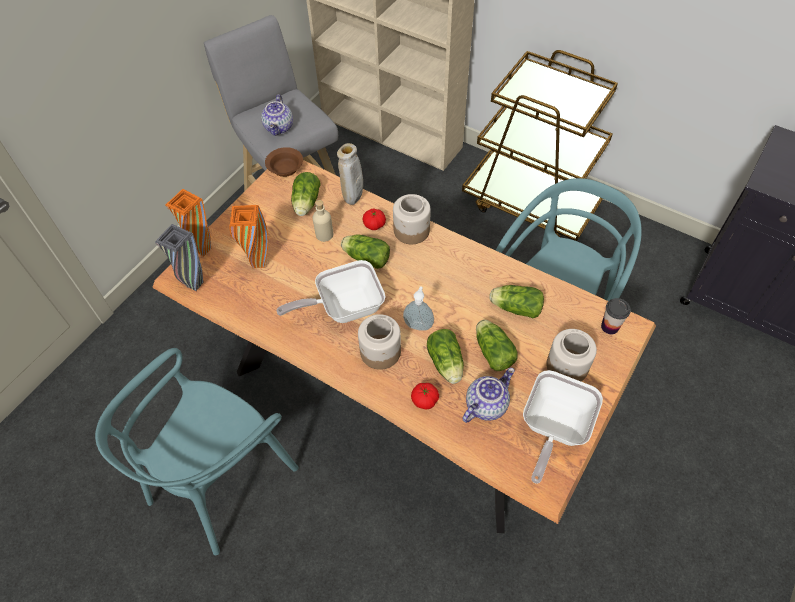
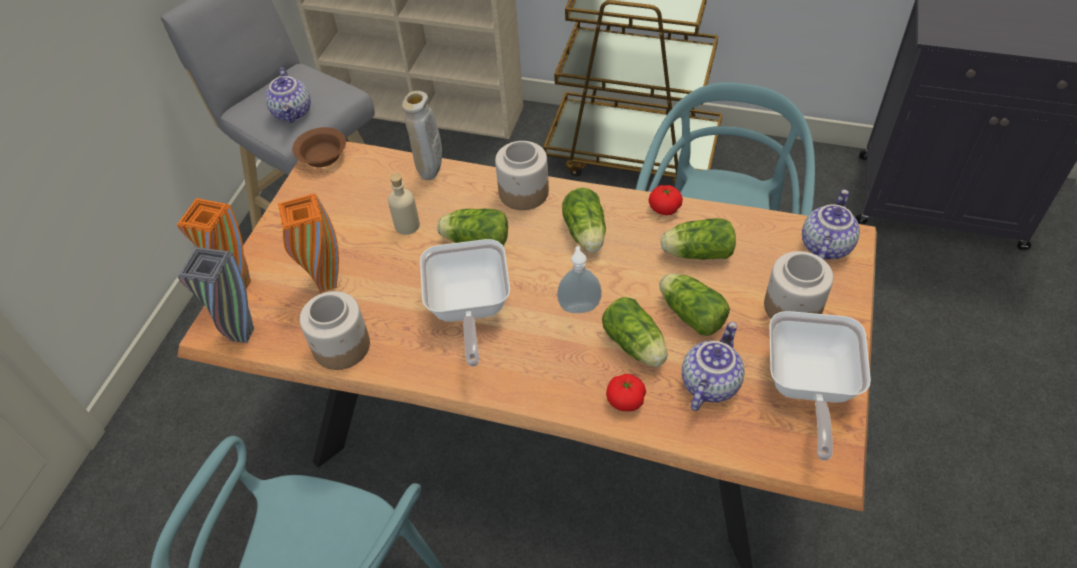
camera: 15 degrees left, 5 degrees down
frying pan [277,260,385,323] -> frying pan turned 60 degrees counterclockwise [420,239,510,366]
lettuce [291,172,321,216] -> lettuce moved to [562,188,606,252]
jar [358,314,401,370] -> jar moved to [300,291,370,370]
tomato [362,209,386,230] -> tomato moved to [649,185,683,215]
cup [601,298,631,334] -> teapot [802,189,860,260]

